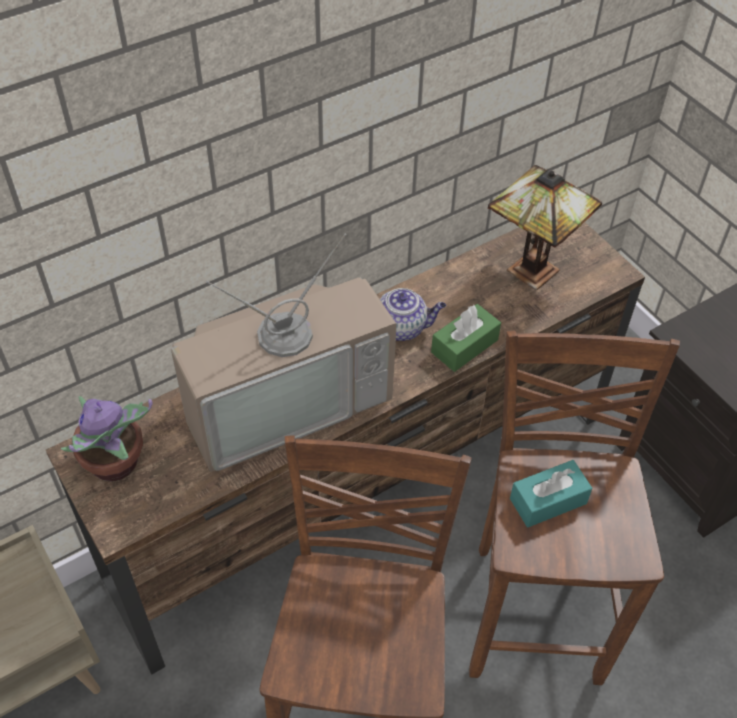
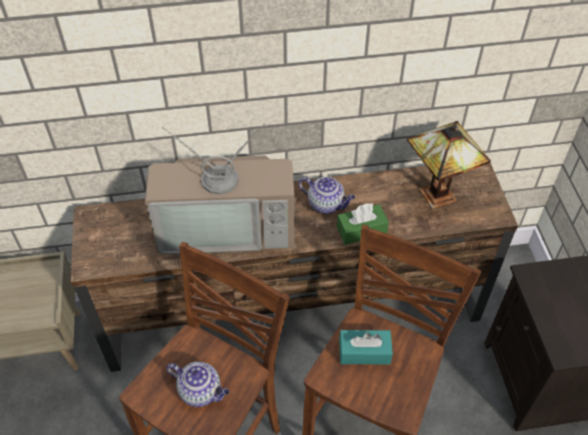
camera: 25 degrees right, 0 degrees up
potted plant [61,396,153,482] -> none
none -> teapot [167,362,230,407]

